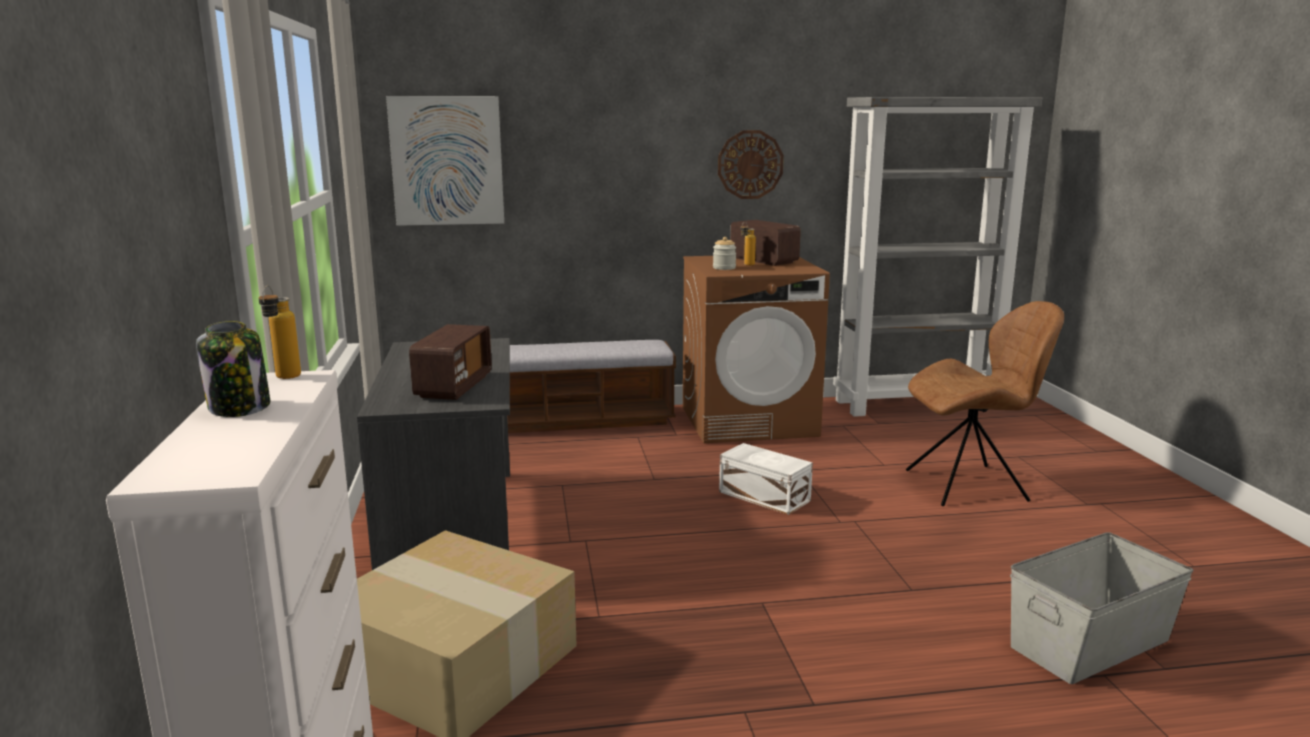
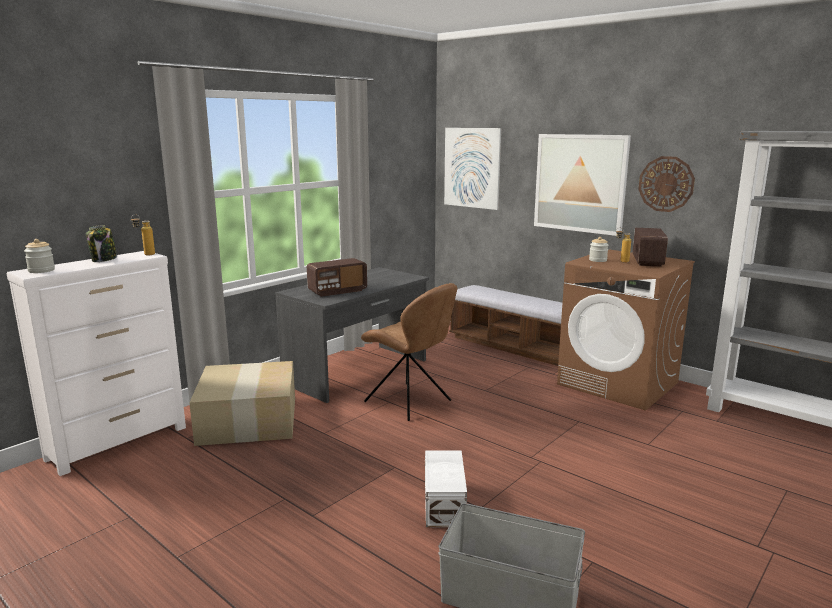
camera: 50 degrees right, 0 degrees up
white storage box [719,443,813,515] -> white storage box moved to [425,450,467,527]
brown chair [906,301,1064,506] -> brown chair moved to [361,283,457,421]
none -> jar [24,239,55,273]
none -> picture [534,134,631,236]

